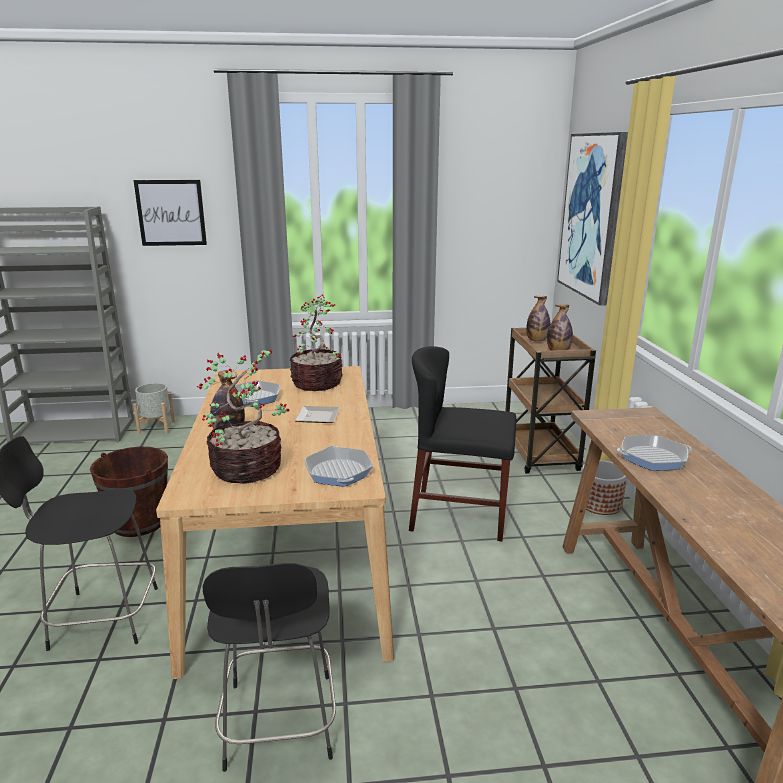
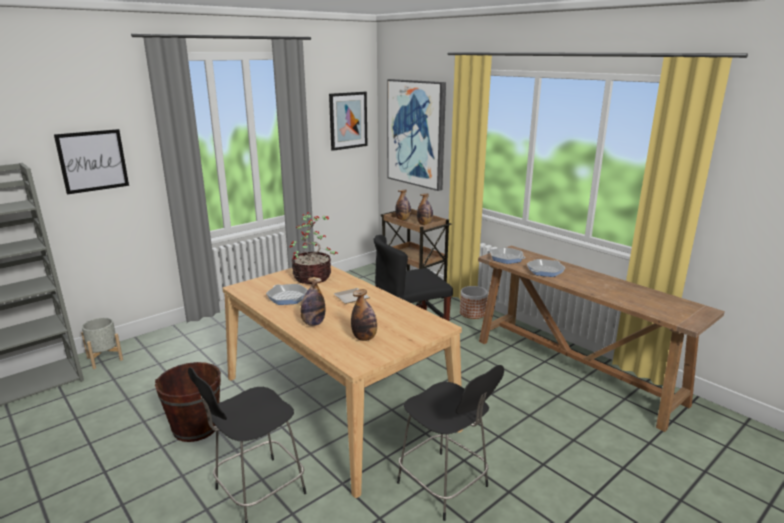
camera: 35 degrees left, 0 degrees up
potted plant [197,349,289,484] -> bottle [351,289,377,341]
frying pan [305,446,373,487] -> frying pan moved to [489,247,526,264]
none -> picture [329,92,367,151]

